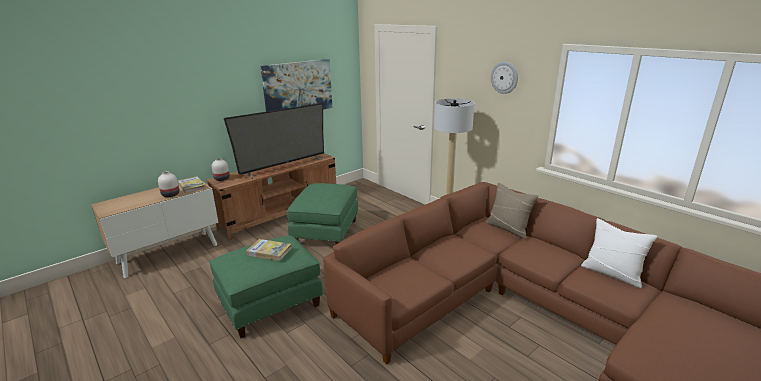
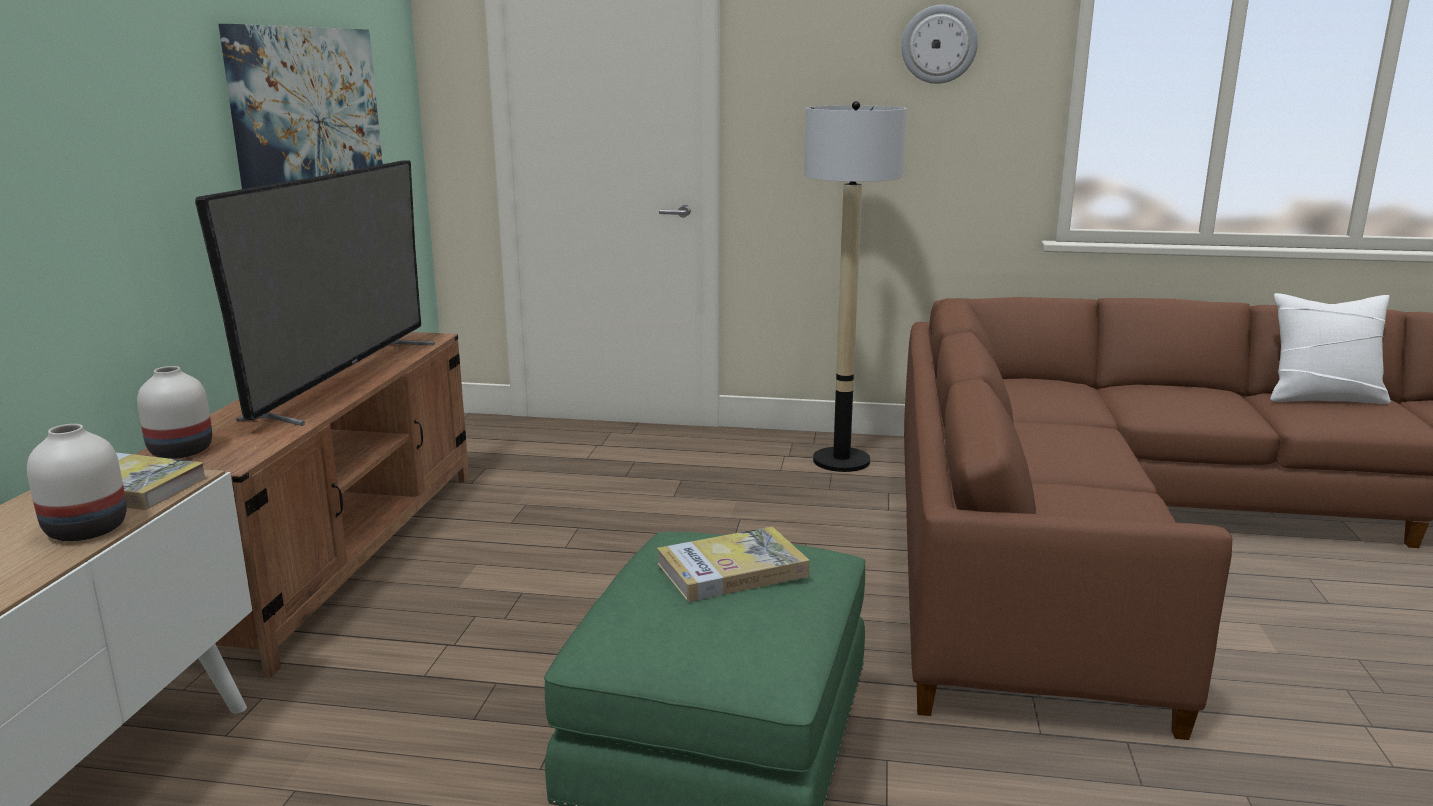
camera: 40 degrees left, 5 degrees down
green ottoman [287,183,358,244] -> none
beige pillow [486,183,539,239] -> none

